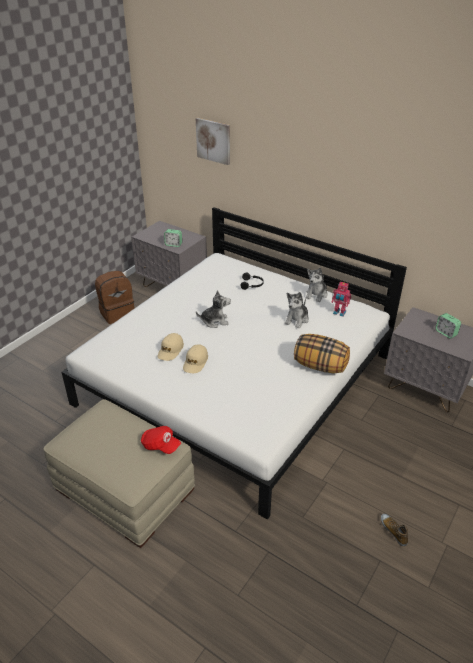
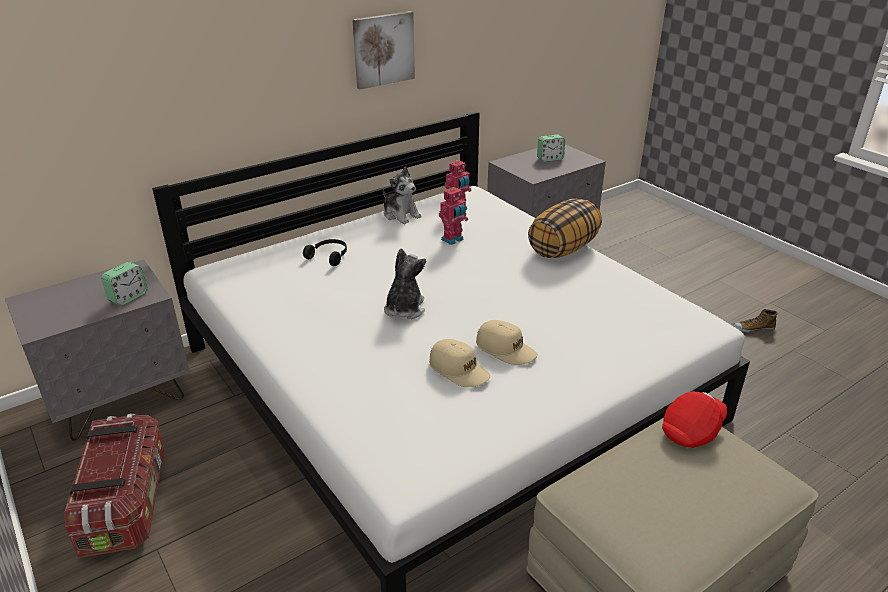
camera: 70 degrees left, 5 degrees down
brown backpack [95,271,135,324] -> storage box [65,414,164,557]
picture [196,118,230,165] -> picture moved to [352,11,415,89]
plush toy [285,292,309,328] -> toy robot [439,187,468,245]

